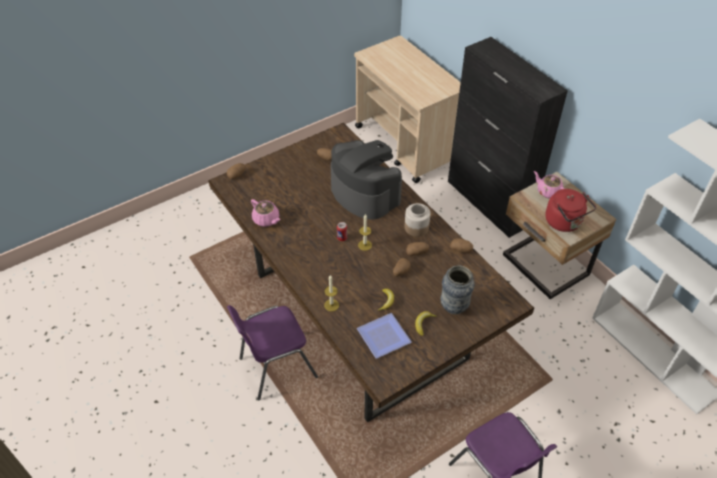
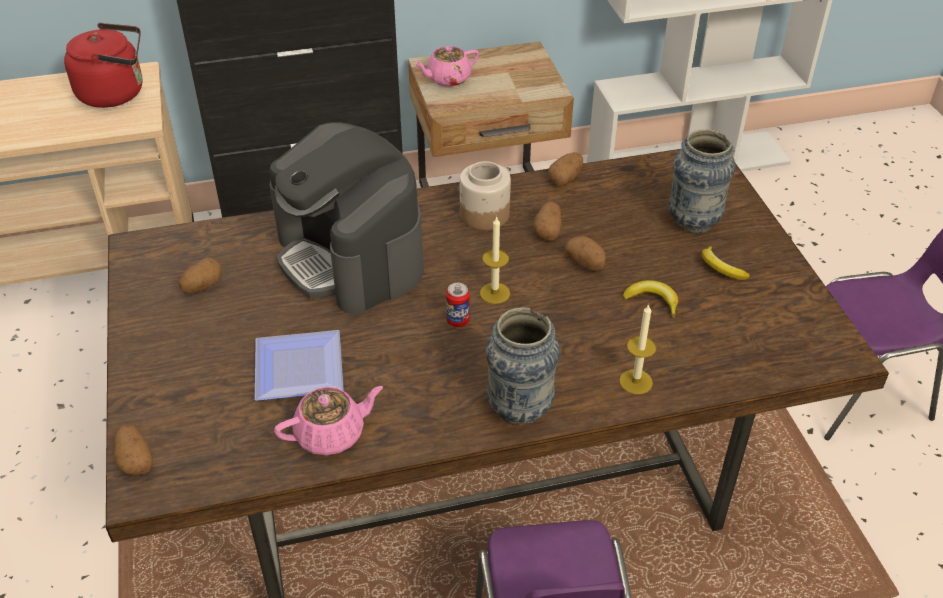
camera: 70 degrees left, 5 degrees down
coffee machine [331,140,402,220] -> coffee machine turned 105 degrees counterclockwise [269,122,424,314]
plate [357,313,412,359] -> plate moved to [255,330,344,401]
red kettle [545,189,596,232] -> red kettle moved to [64,23,143,108]
none -> vase [486,307,560,426]

